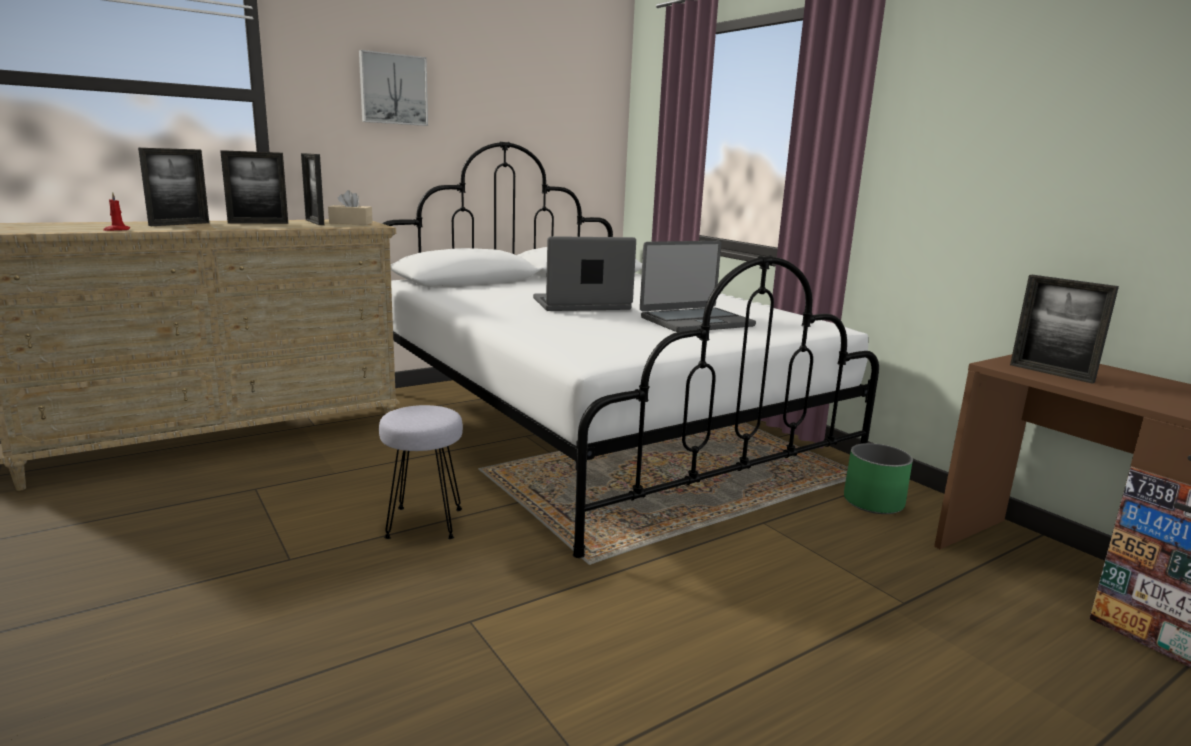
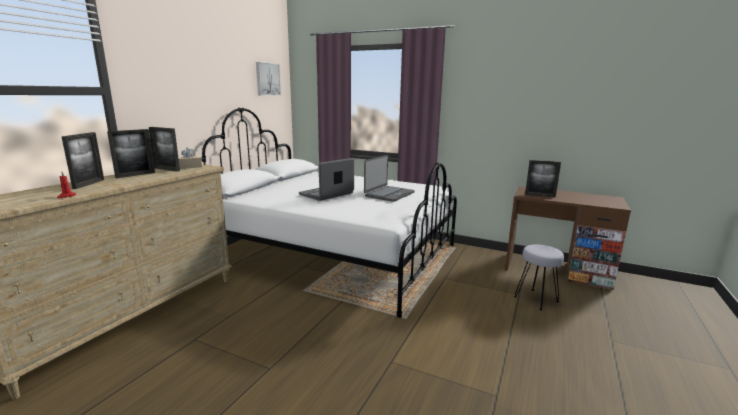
camera: 30 degrees left, 0 degrees up
picture [359,50,428,126] -> picture moved to [256,62,281,96]
grey stool [379,405,463,539] -> grey stool moved to [514,244,564,310]
green planter [844,443,913,514] -> none

